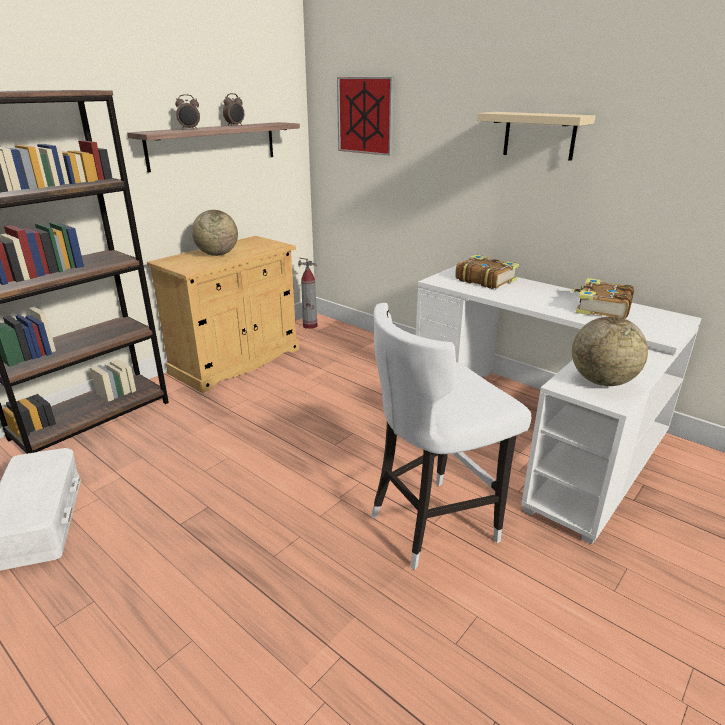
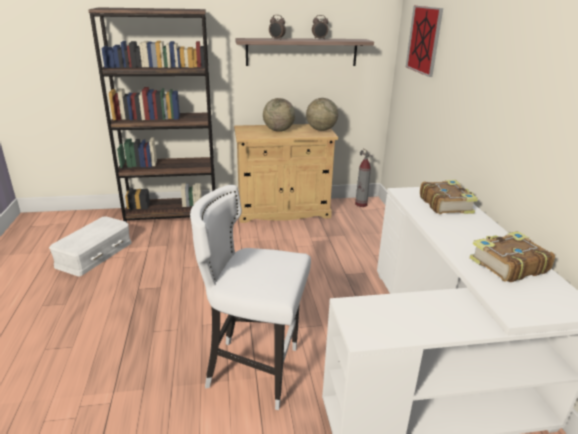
camera: 40 degrees right, 0 degrees up
beige shelf [477,112,595,161] -> none
globe [572,316,648,386] -> globe moved to [306,98,338,131]

